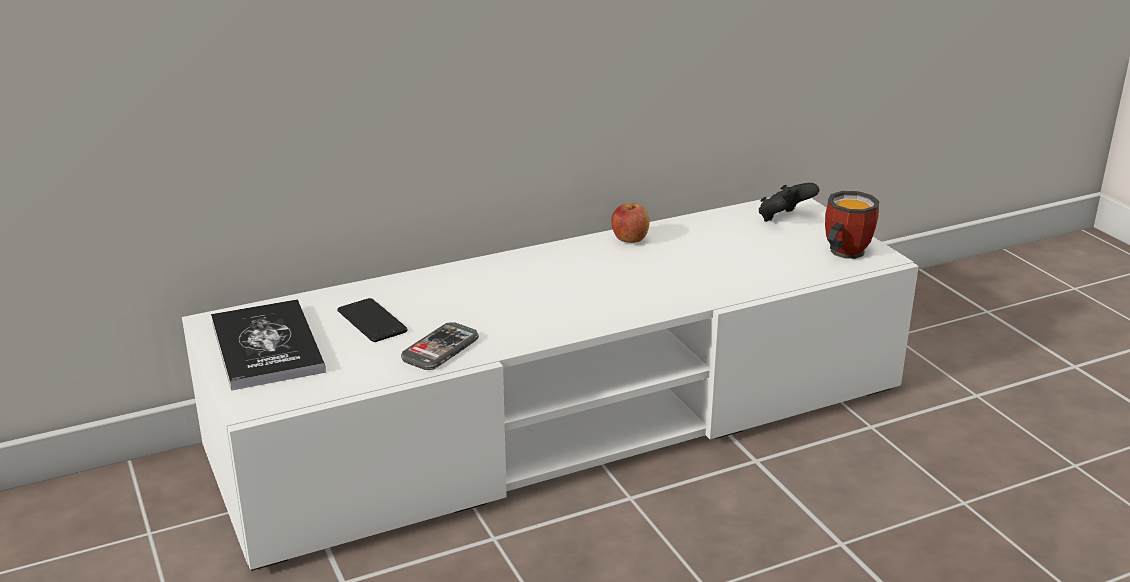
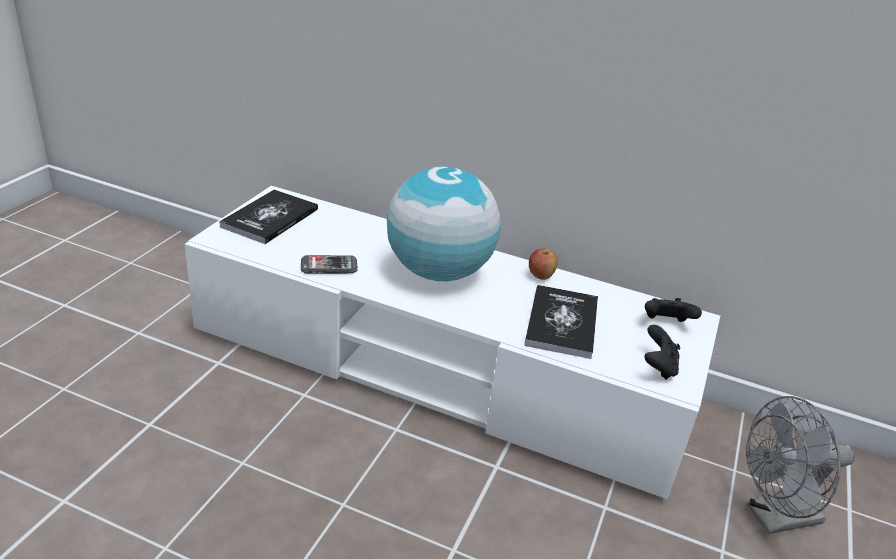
camera: 45 degrees right, 5 degrees up
phone [337,298,408,342] -> none
mug [825,191,880,259] -> black game controller [644,325,680,380]
none -> globe [387,166,501,281]
none -> book [525,285,598,359]
none -> grey fan [746,396,855,534]

